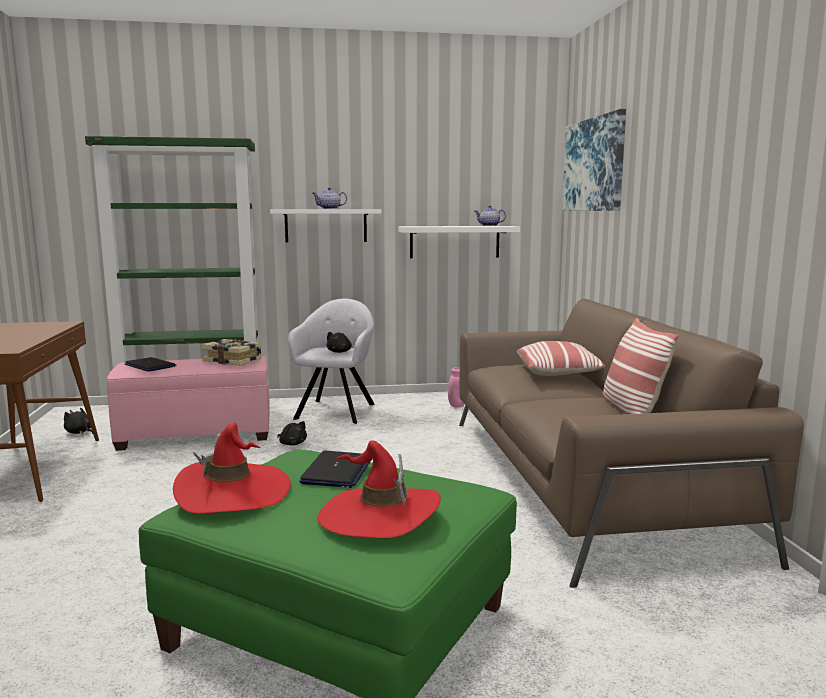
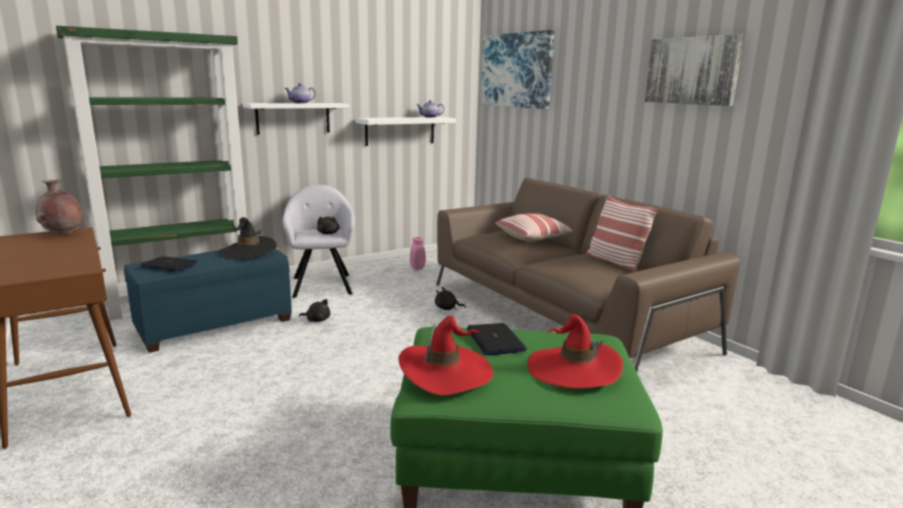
camera: 25 degrees left, 5 degrees up
black plush toy [64,407,93,435] -> black plush toy moved to [435,287,466,310]
pink ottoman [107,356,270,451] -> blue ottoman [124,249,292,353]
book [201,339,262,366] -> black hat [218,217,277,260]
none -> brown vase [35,179,82,235]
none -> picture [645,34,744,106]

